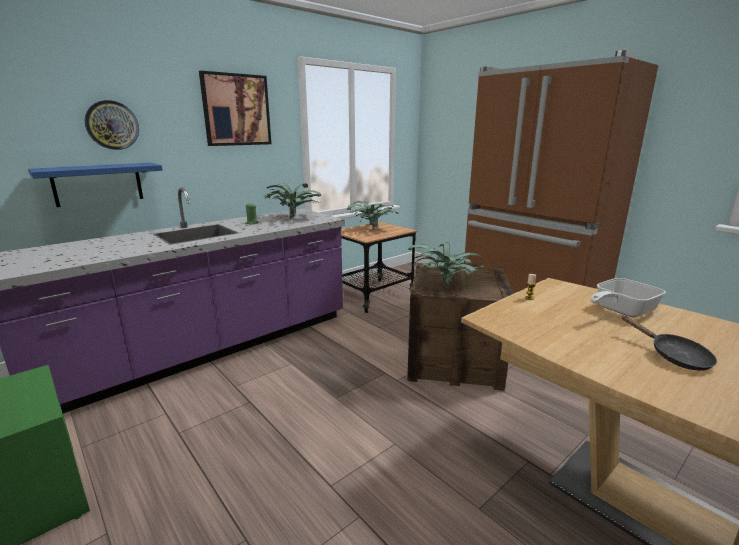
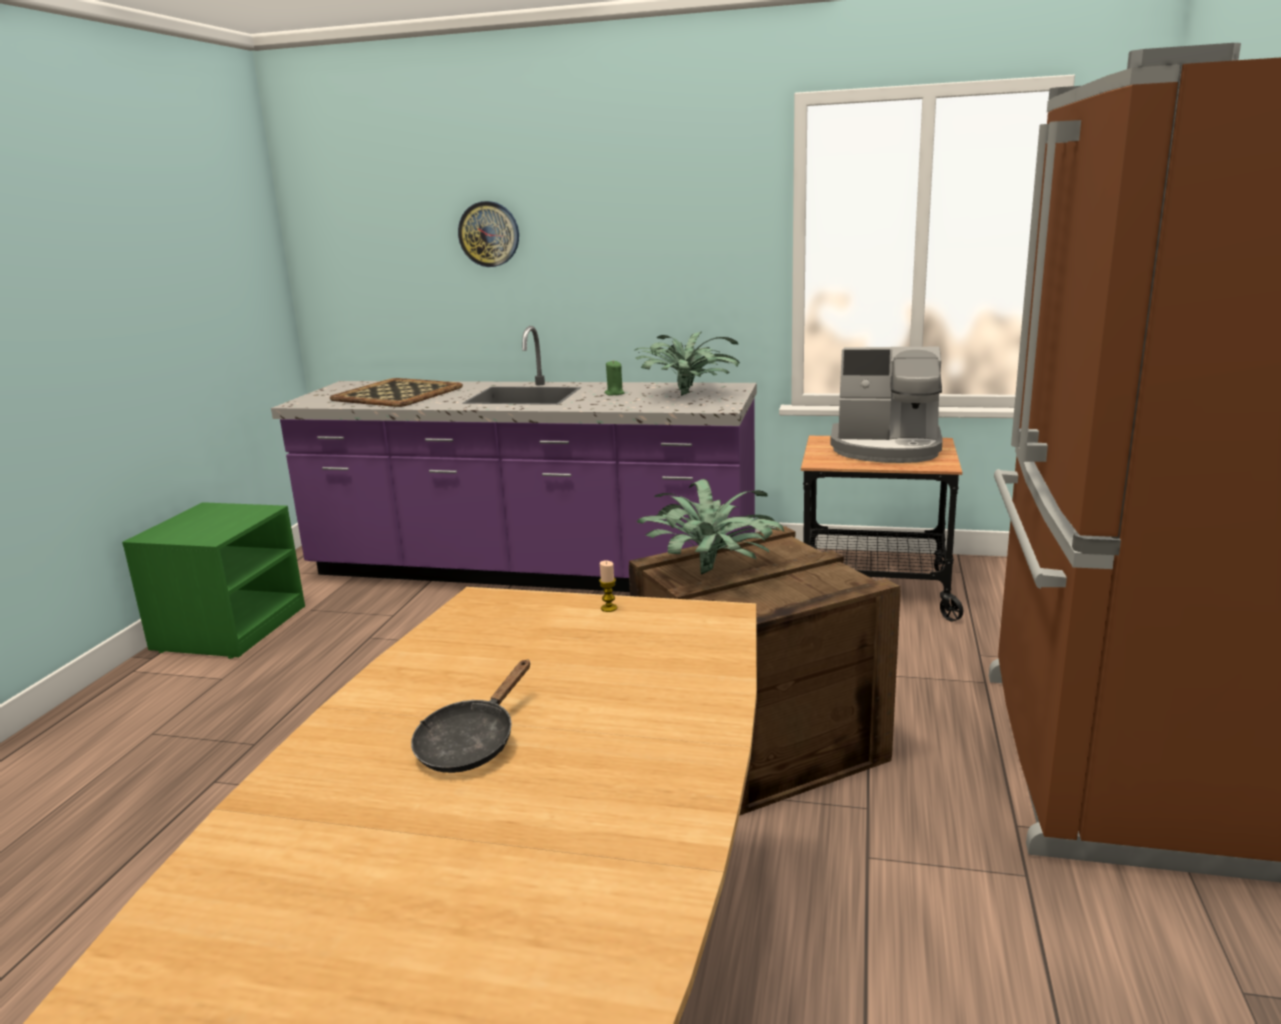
camera: 55 degrees right, 0 degrees up
blue shelf [28,163,163,207] -> none
picture [199,71,271,146] -> none
potted plant [347,201,399,229] -> coffee machine [830,347,943,463]
frying pan [590,278,666,318] -> none
none -> tray [330,378,463,407]

